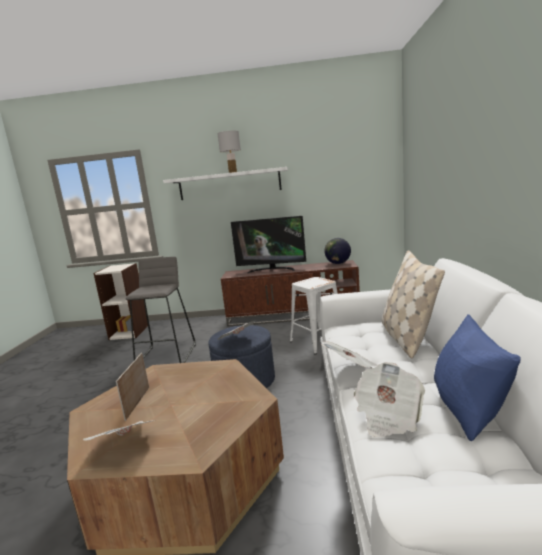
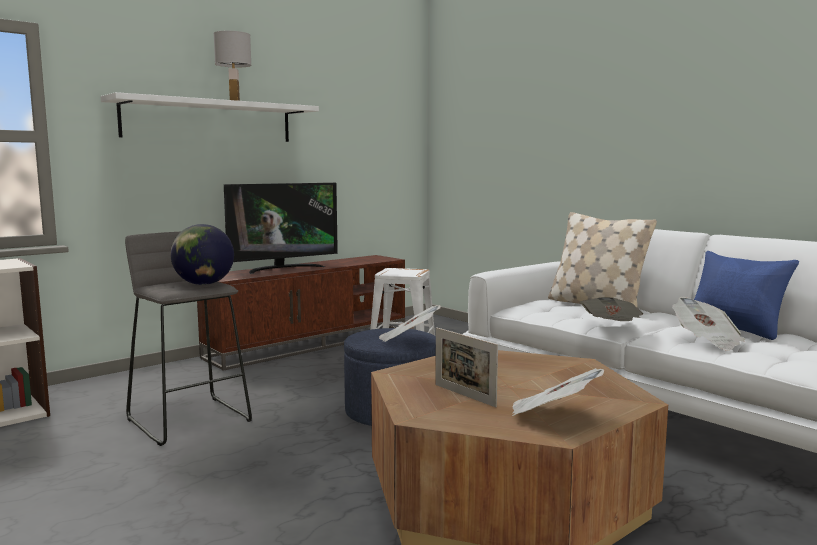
camera: 45 degrees left, 5 degrees down
globe [324,238,351,264] -> globe moved to [170,224,234,285]

